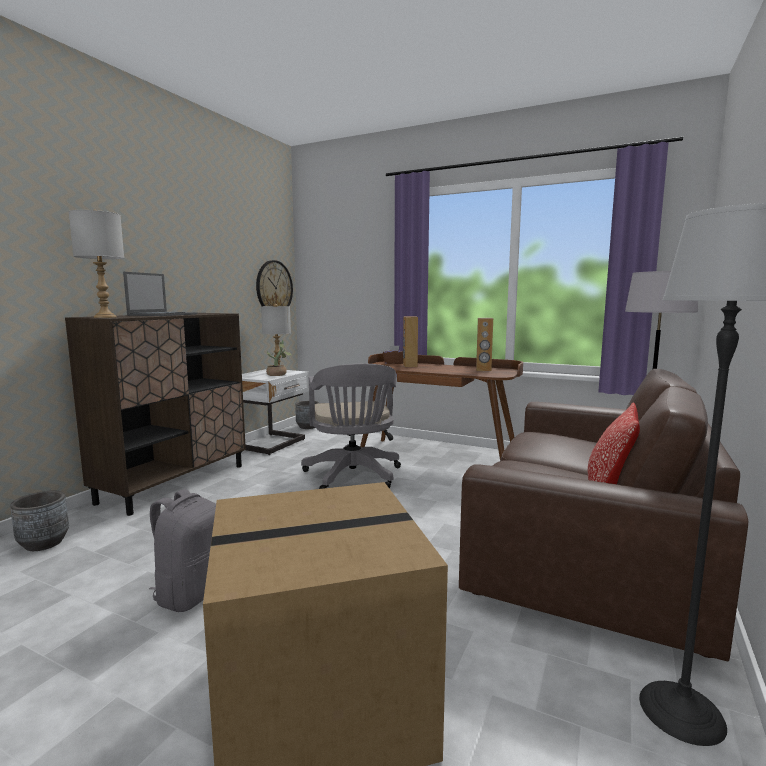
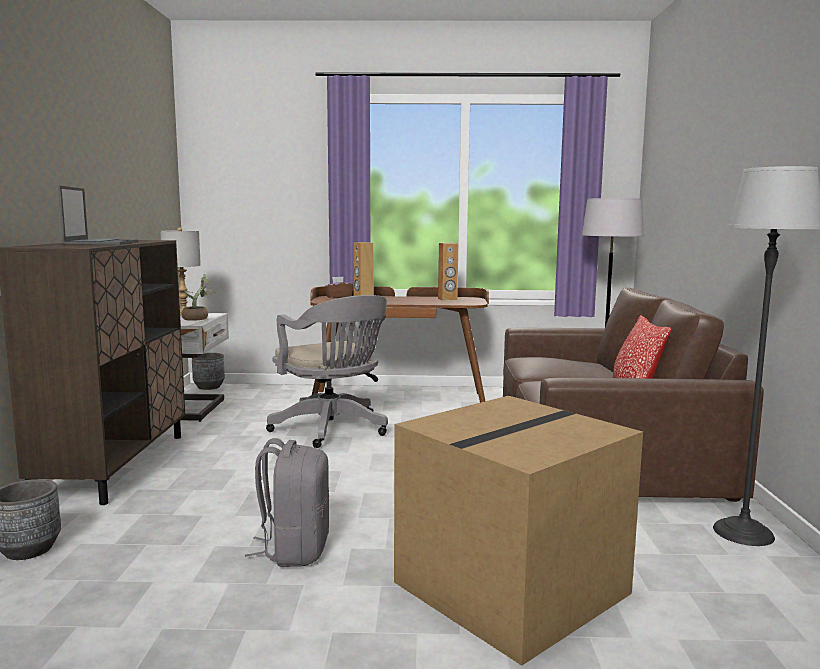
camera: 25 degrees left, 0 degrees up
grey table lamp [69,209,124,318] -> none
wall clock [256,260,293,306] -> none

